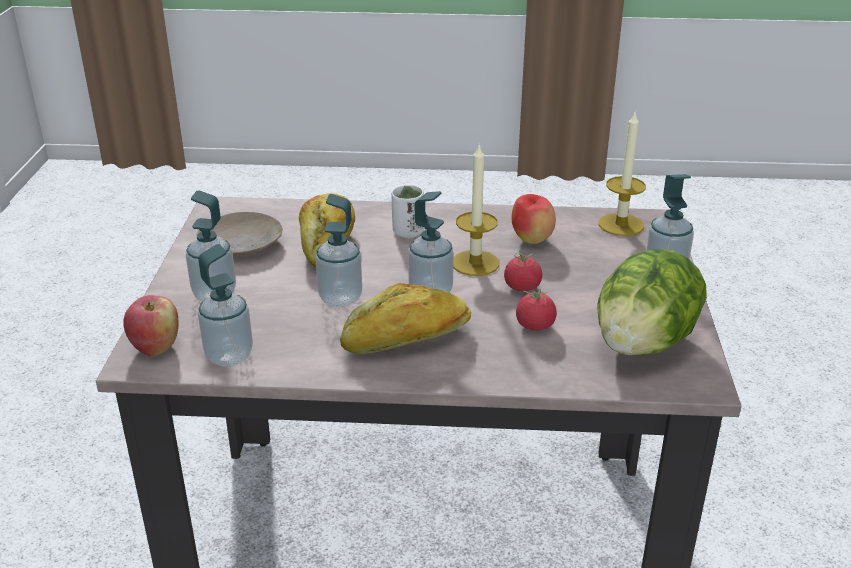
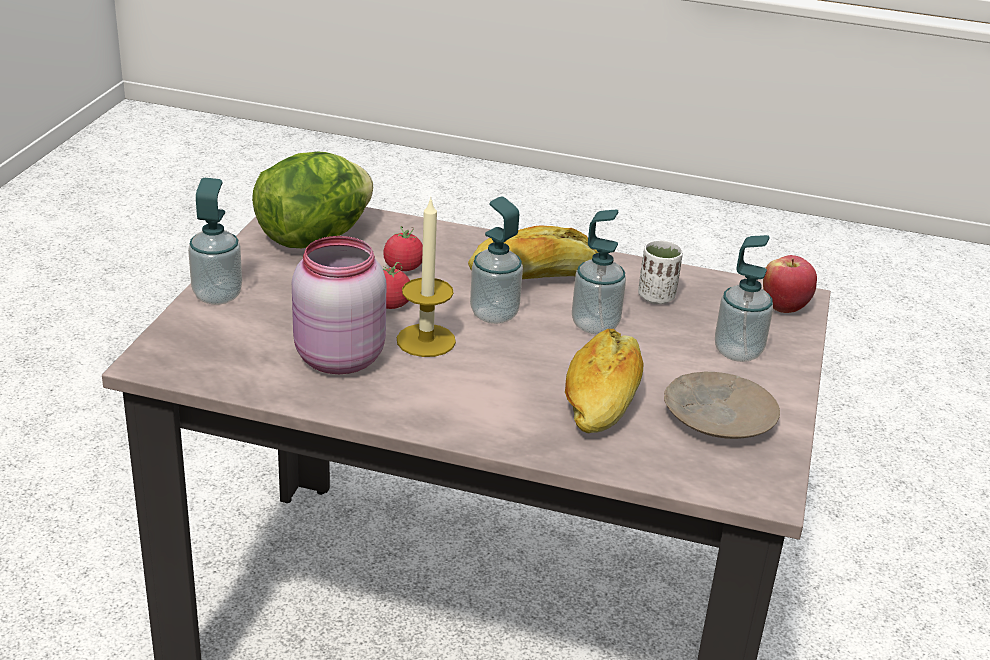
camera: 170 degrees left, 0 degrees up
soap dispenser [198,244,253,366] -> none
white cup [391,185,424,238] -> white cup moved to [638,240,683,304]
apple [511,194,556,244] -> pink jar [292,236,386,374]
candle [599,112,646,236] -> none

